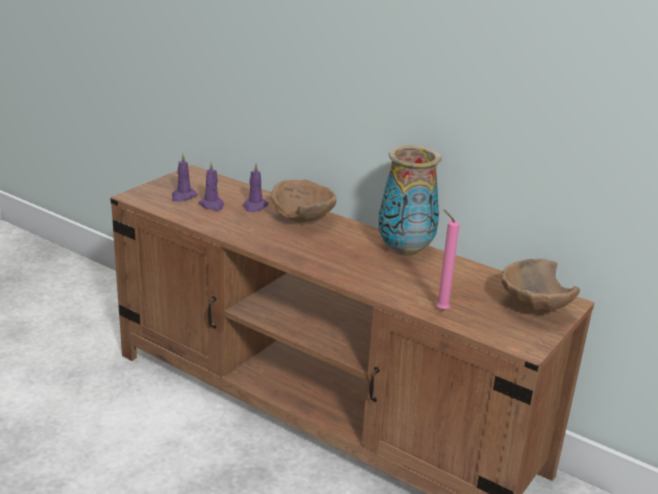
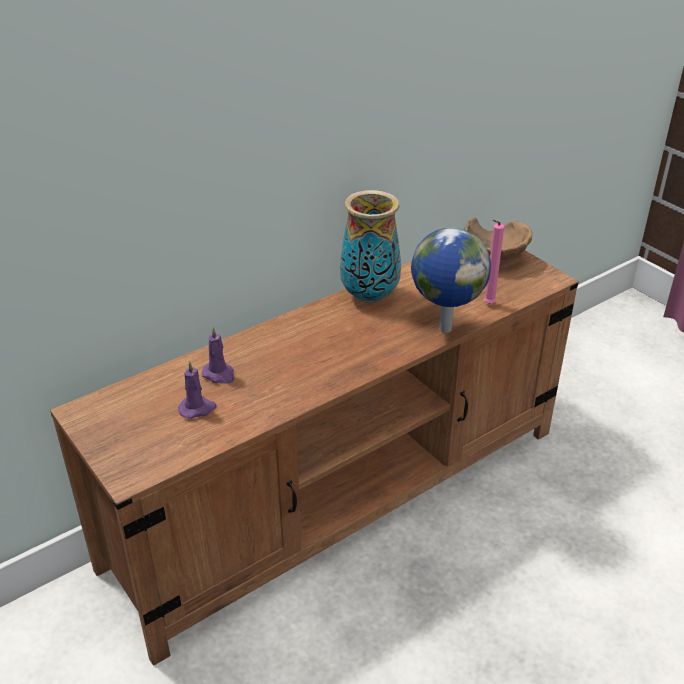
camera: 70 degrees left, 10 degrees up
purple candle [171,154,197,202] -> none
brown bowl [271,180,336,223] -> none
none -> globe [411,227,491,333]

